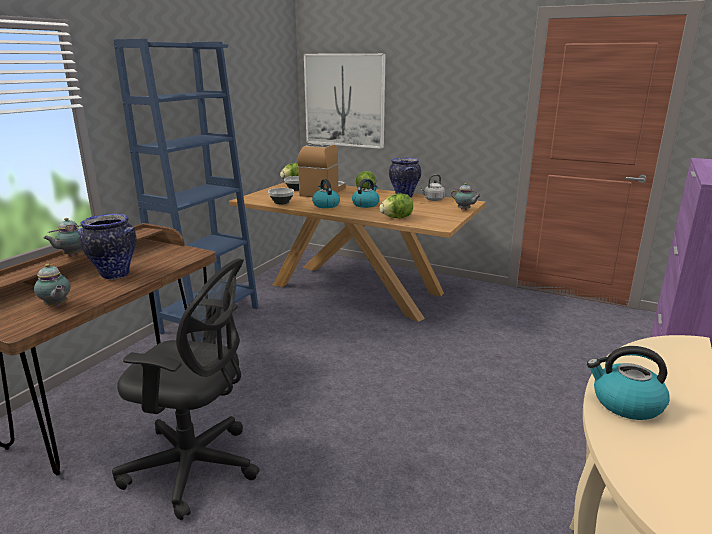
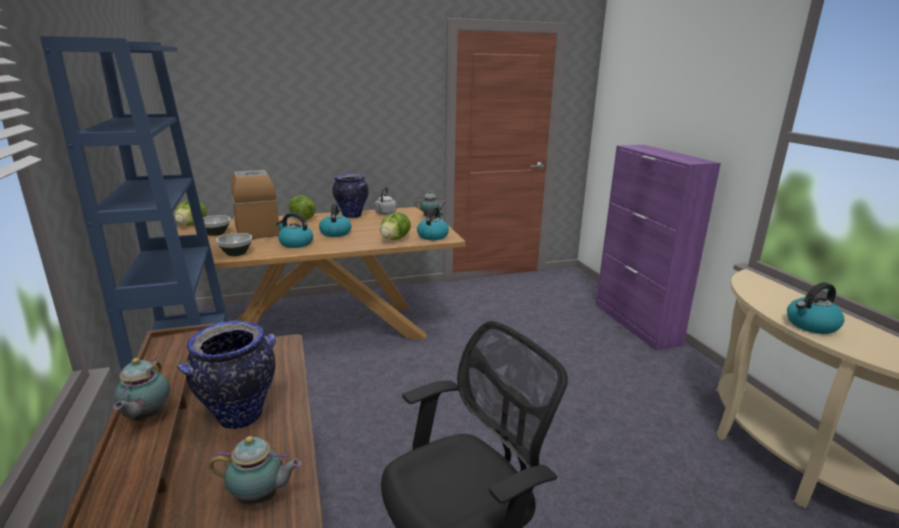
camera: 45 degrees left, 0 degrees up
picture [304,53,386,149] -> none
none -> kettle [417,207,449,240]

